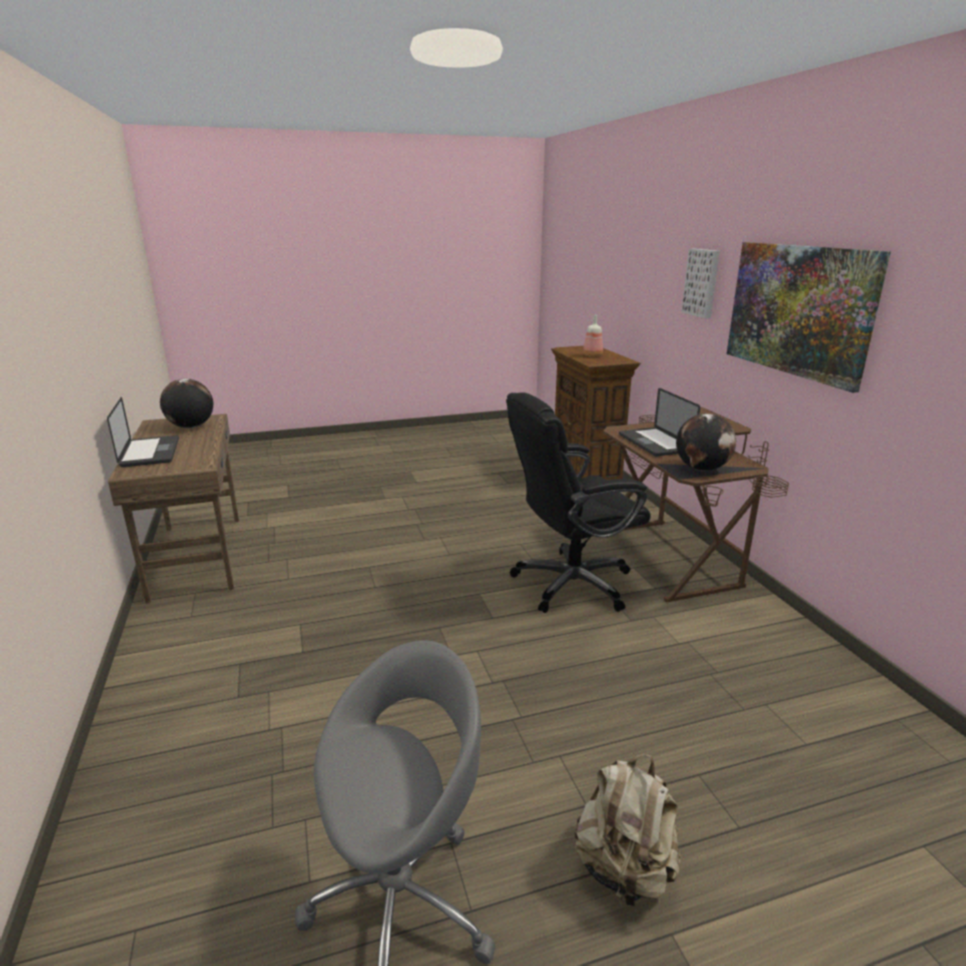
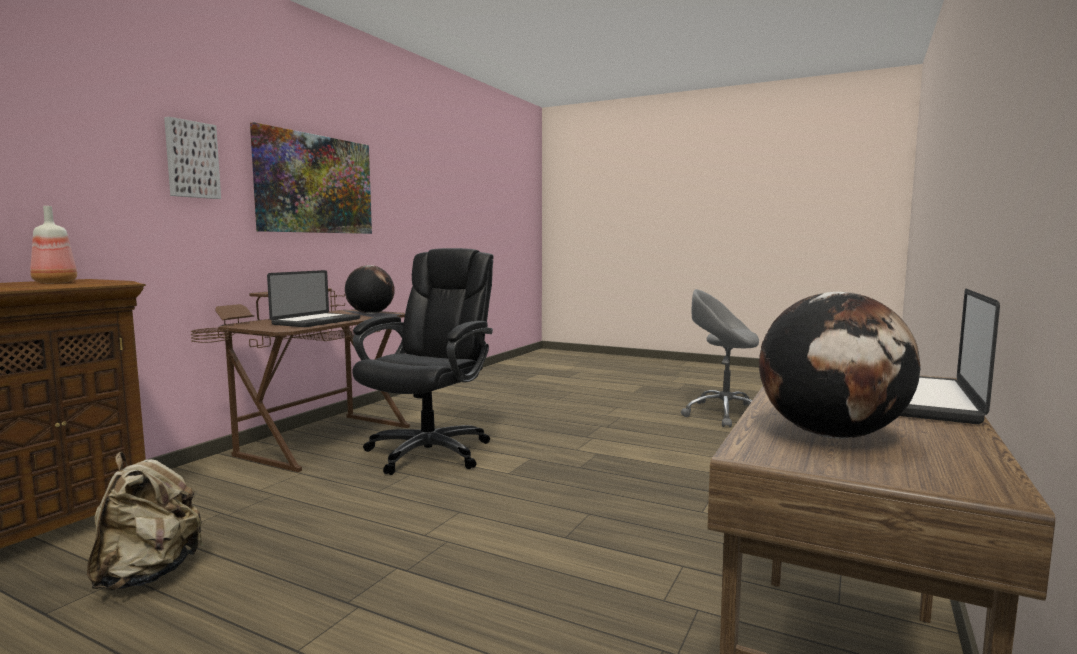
camera: 135 degrees left, 15 degrees down
black office chair [506,392,651,613] -> black office chair turned 90 degrees counterclockwise [352,248,494,475]
beige backpack [575,754,681,906] -> beige backpack moved to [87,452,204,591]

